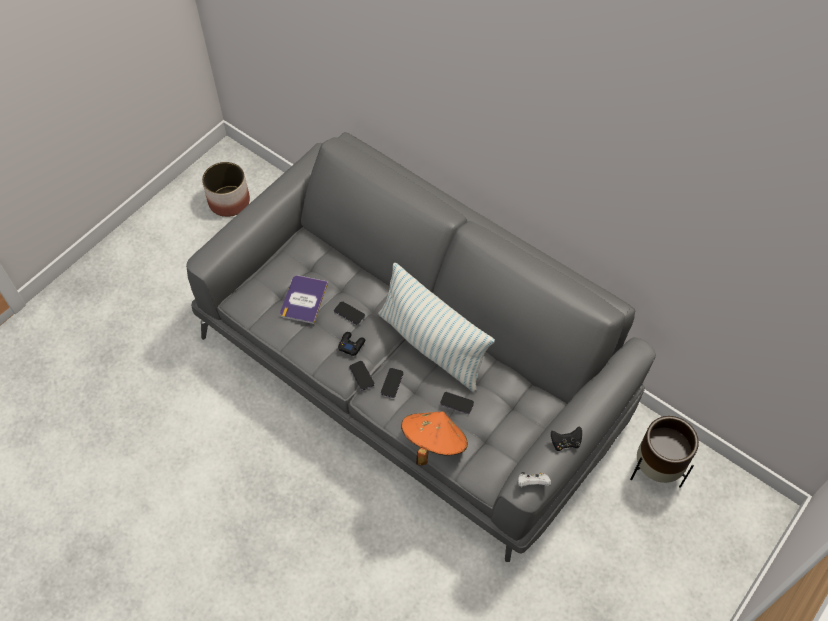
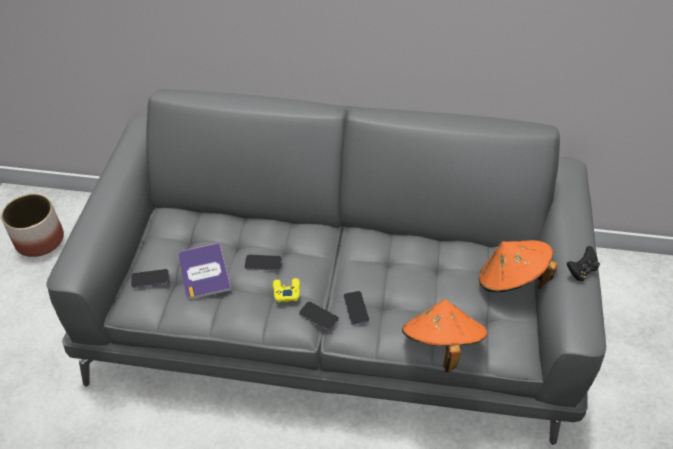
camera: 30 degrees left, 10 degrees down
black game controller [338,332,365,356] -> yellow game controller [273,278,300,302]
pillow [378,263,495,392] -> none
phone [440,392,474,414] -> phone moved to [131,269,169,288]
white game controller [518,472,551,487] -> none
brown planter [630,416,699,488] -> none
none -> orange hat [479,240,557,292]

